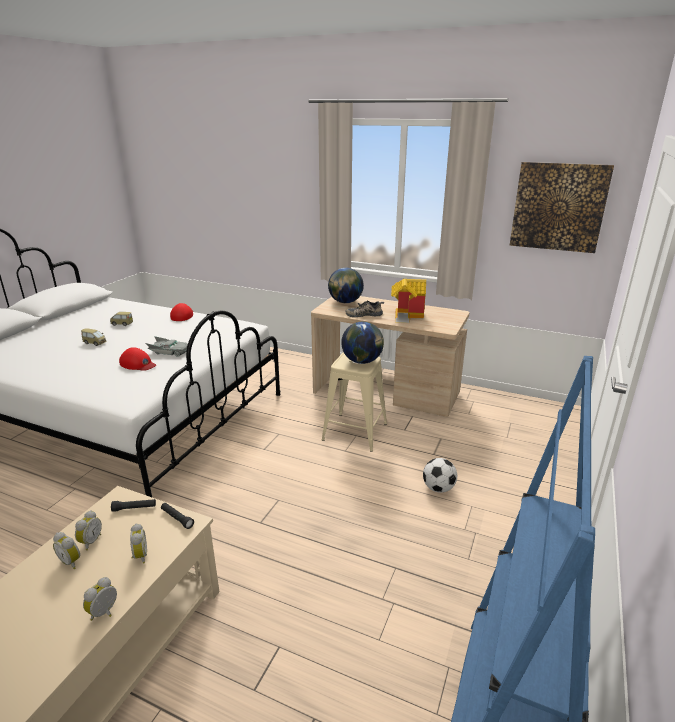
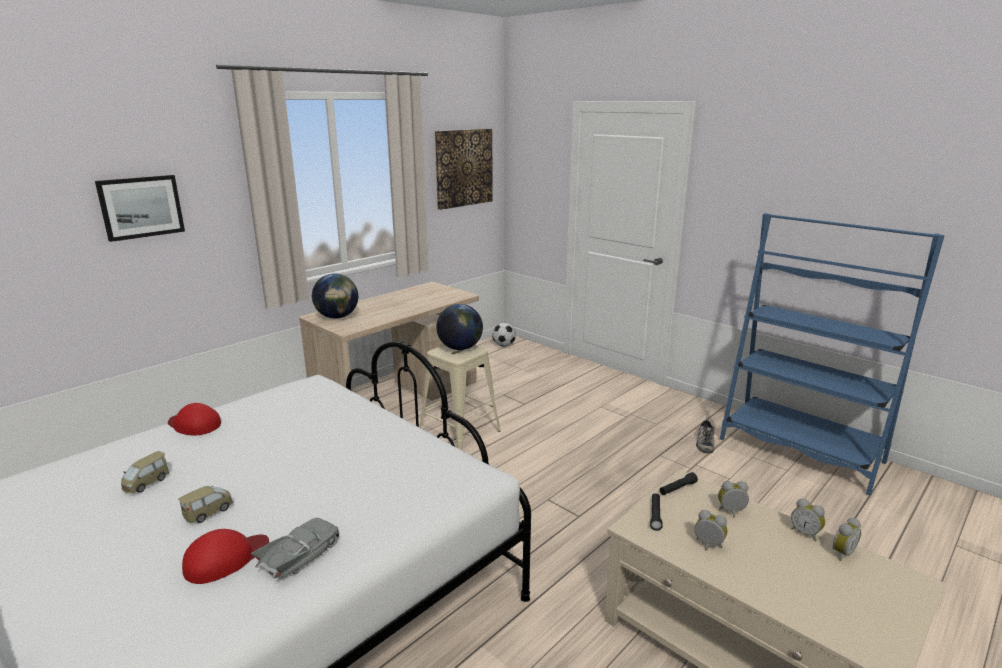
camera: 70 degrees left, 5 degrees down
alarm clock [53,532,80,569] -> alarm clock moved to [833,518,861,561]
red cap [119,347,156,371] -> red cap moved to [182,529,269,584]
grey toy car [146,336,188,357] -> grey toy car moved to [250,518,339,578]
shoe [346,300,384,317] -> shoe moved to [696,418,715,453]
toy house [391,279,426,323] -> none
football [423,458,457,493] -> football moved to [492,323,516,346]
none -> picture [95,175,185,242]

